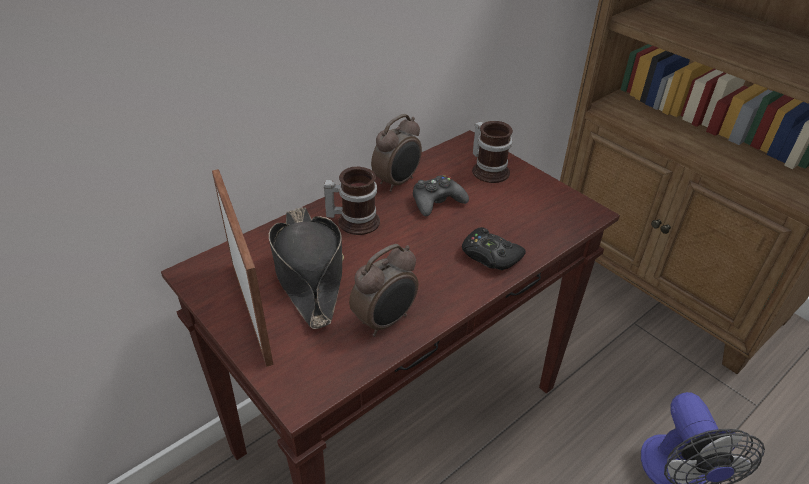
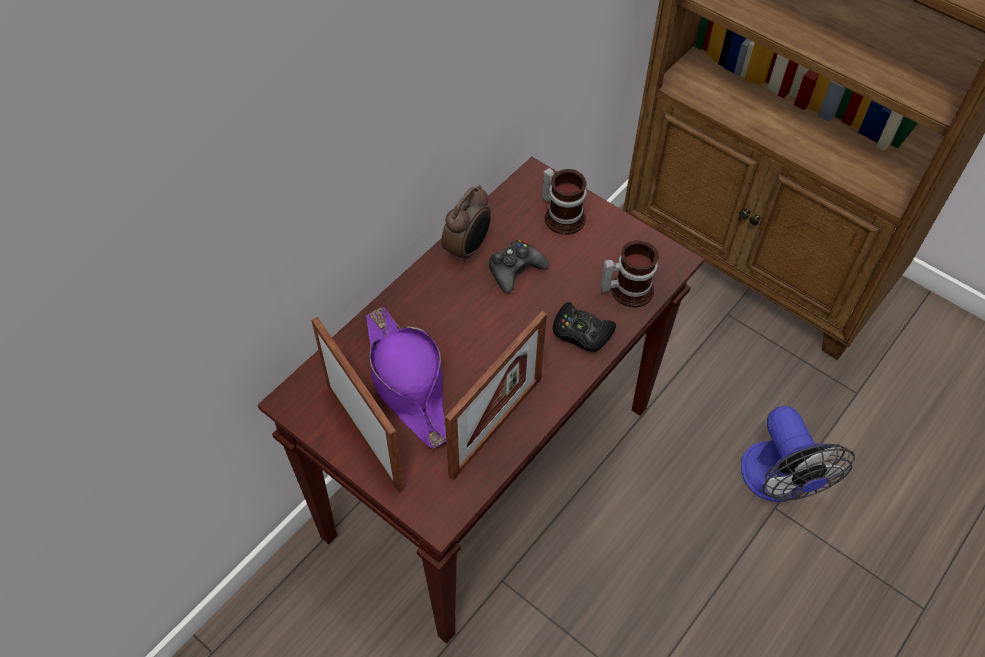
camera: 10 degrees left, 15 degrees up
black hat [269,207,344,329] -> purple hat [366,307,446,449]
mug [324,167,380,235] -> mug moved to [600,240,659,307]
alarm clock [349,244,418,337] -> picture frame [445,311,547,480]

